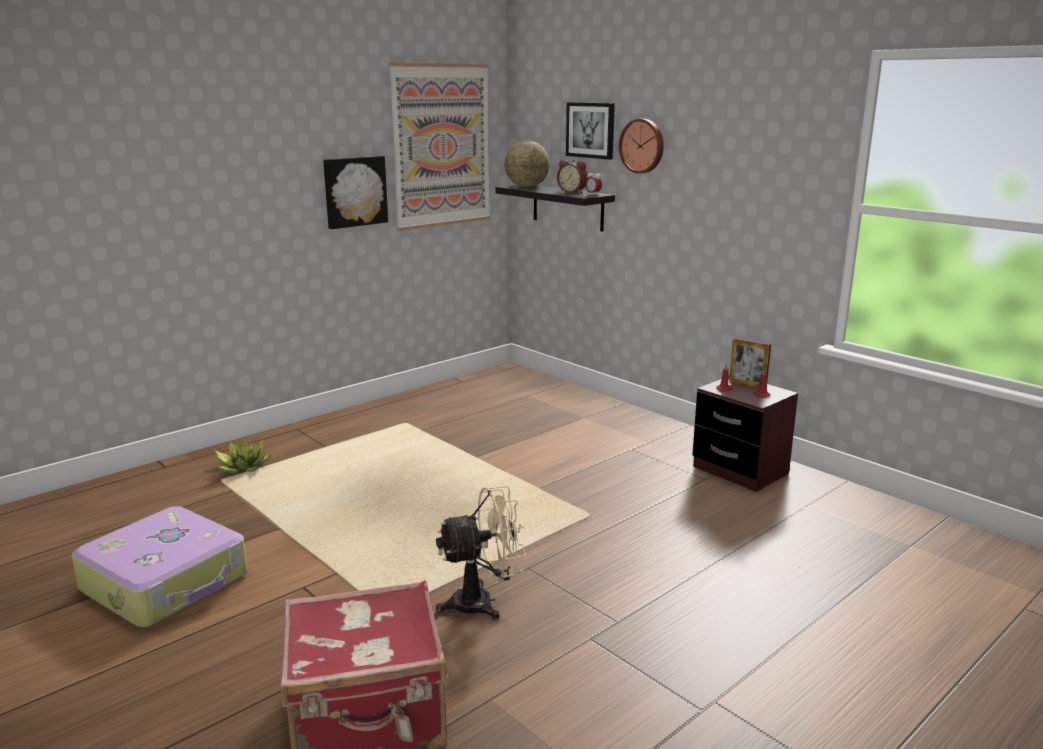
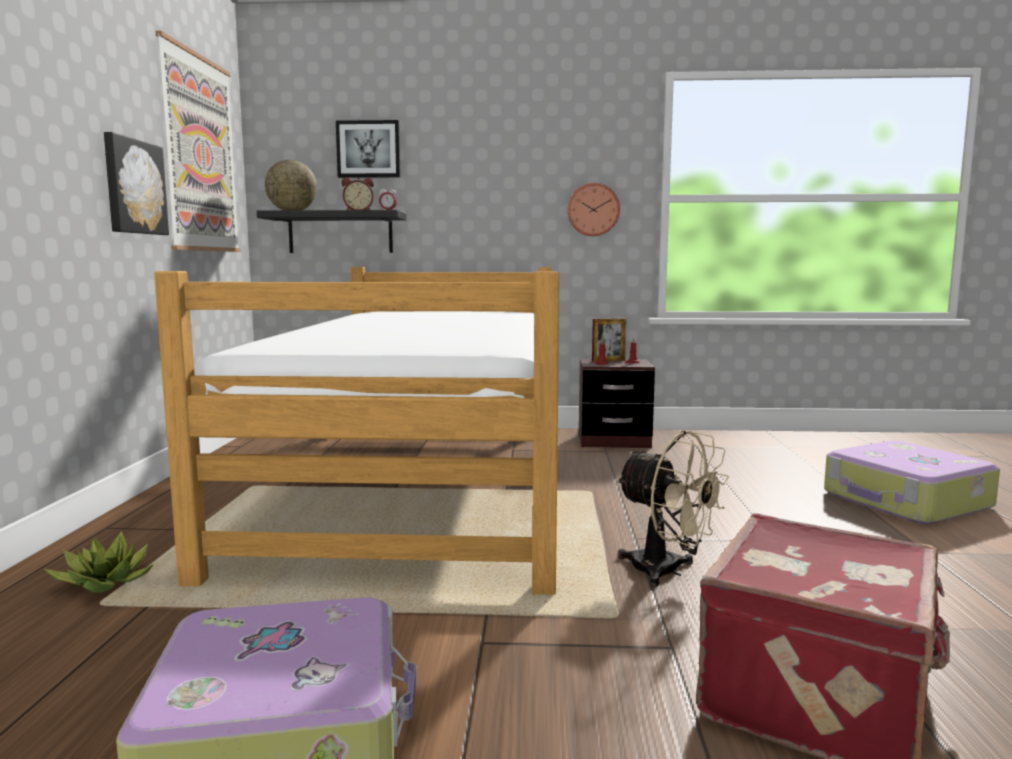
camera: 45 degrees left, 10 degrees down
beige fan [436,486,526,620] -> beige fan turned 105 degrees clockwise [616,430,729,587]
wall clock [619,119,664,174] -> wall clock moved to [567,183,620,236]
none -> bed [154,267,560,595]
none -> suitcase [824,440,1000,524]

